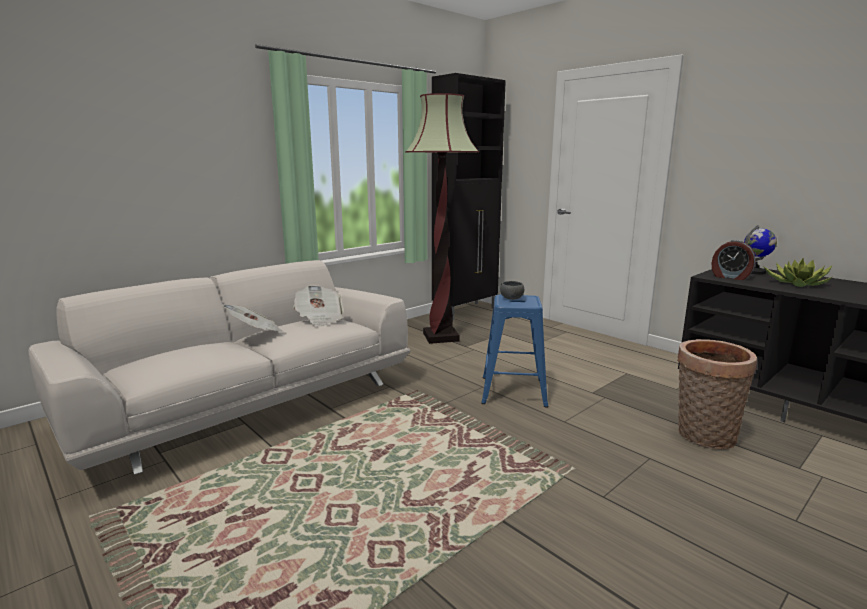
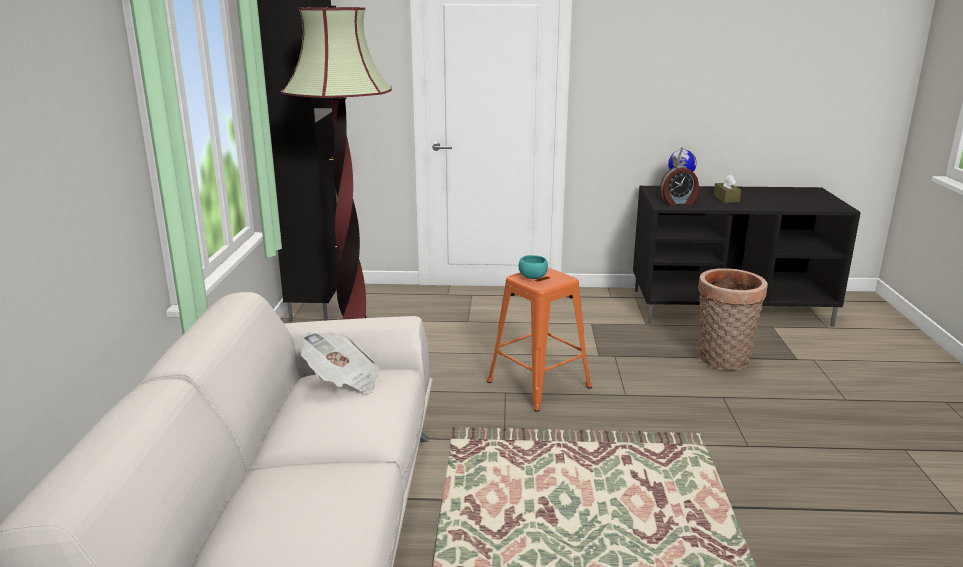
camera: 45 degrees left, 5 degrees up
newspaper [222,304,284,332] -> none
blue stool [481,295,548,408] -> orange stool [487,267,592,412]
grey bowl [500,281,524,300] -> turquoise bowl [518,255,548,279]
potted plant [763,257,833,287] -> brown tissue box [714,174,741,203]

